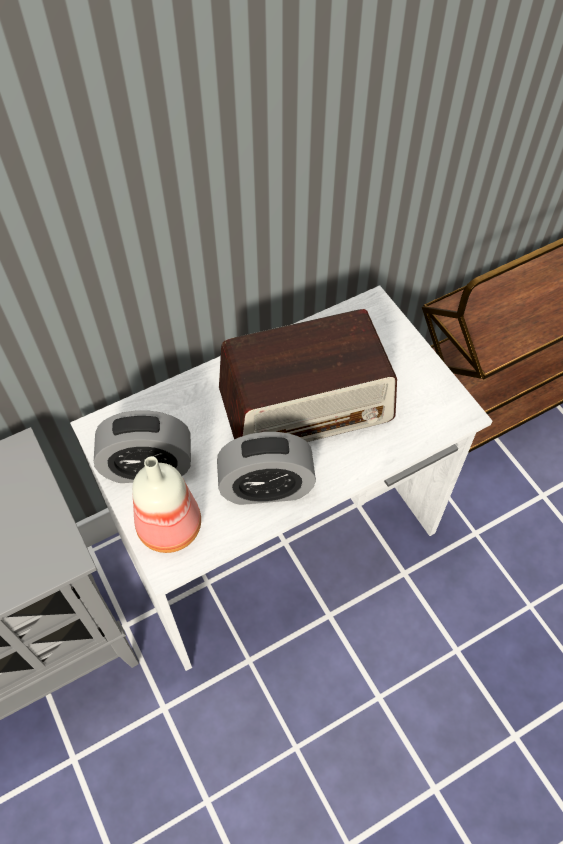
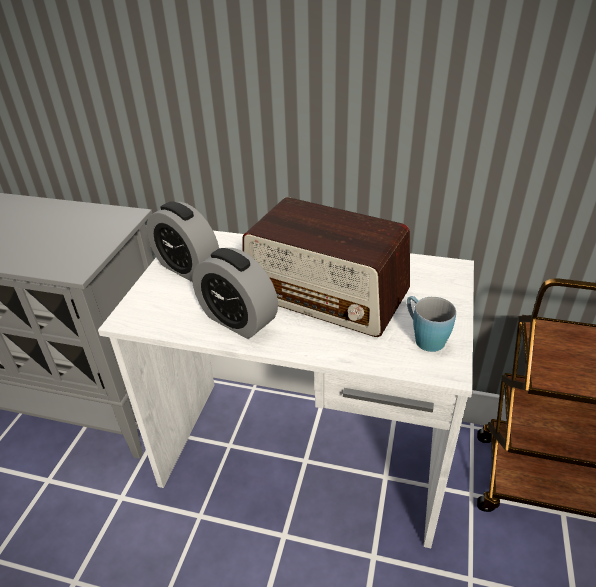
camera: 45 degrees right, 20 degrees down
bottle [132,456,201,553] -> none
none -> blue mug [407,296,456,352]

